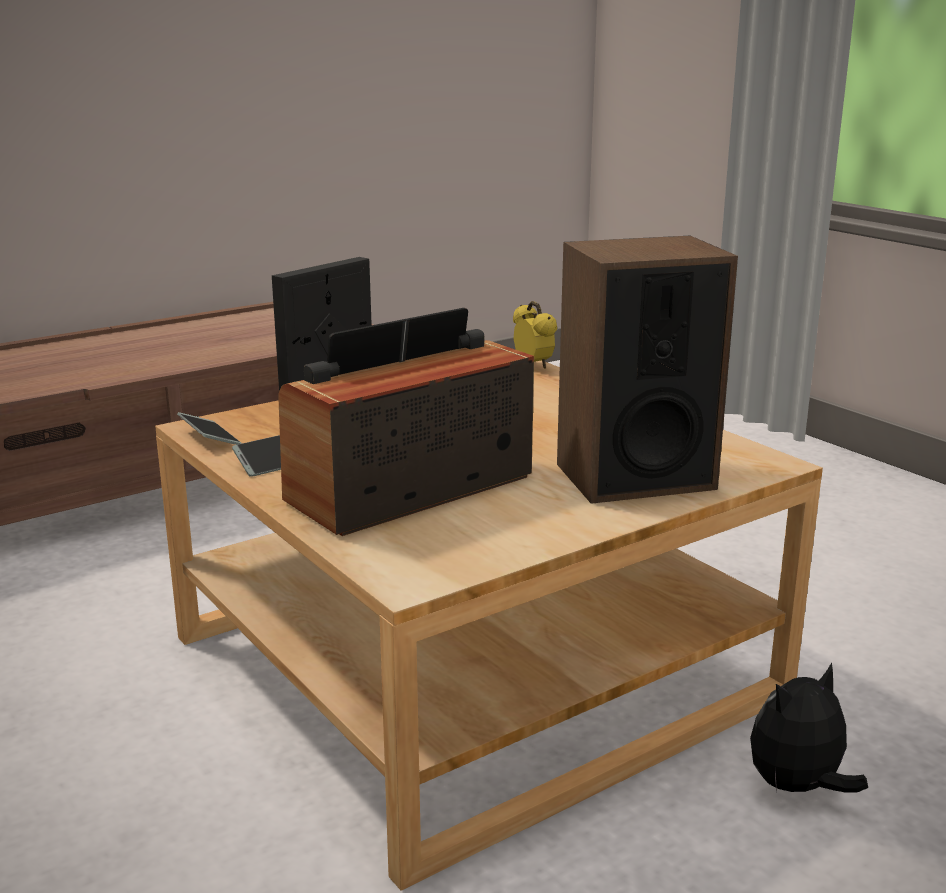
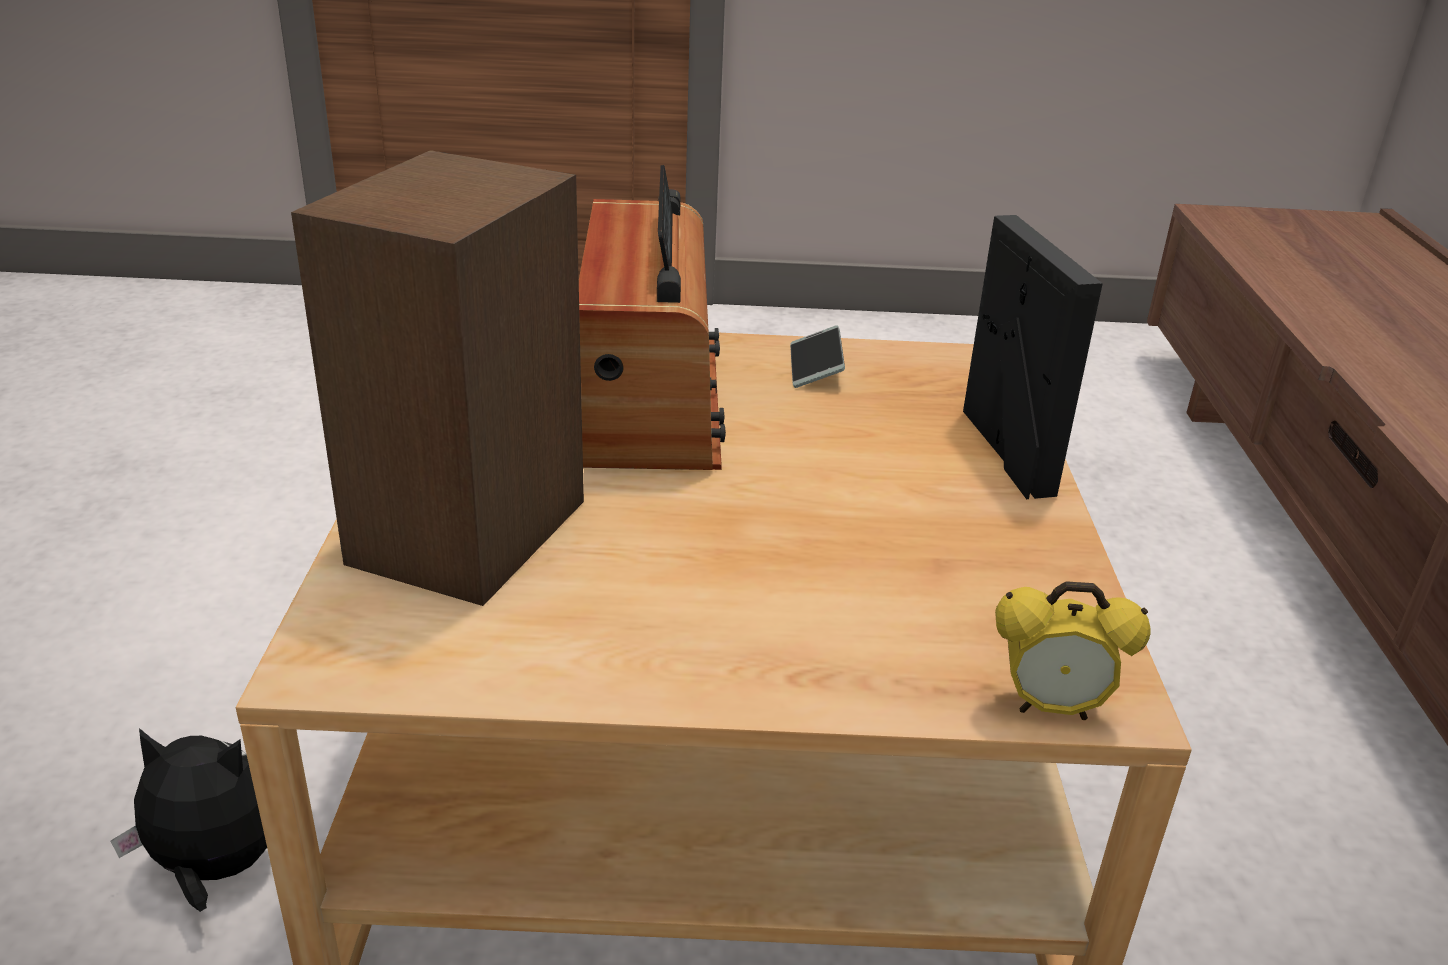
camera: 125 degrees right, 10 degrees up
phone [177,412,242,445] -> none
plush toy [750,663,868,793] -> plush toy turned 90 degrees counterclockwise [111,728,267,912]

